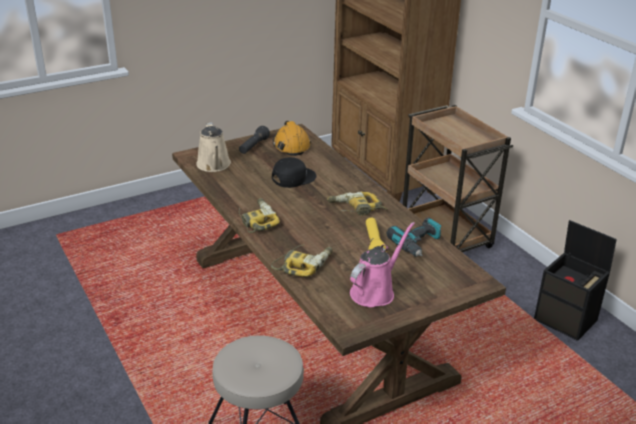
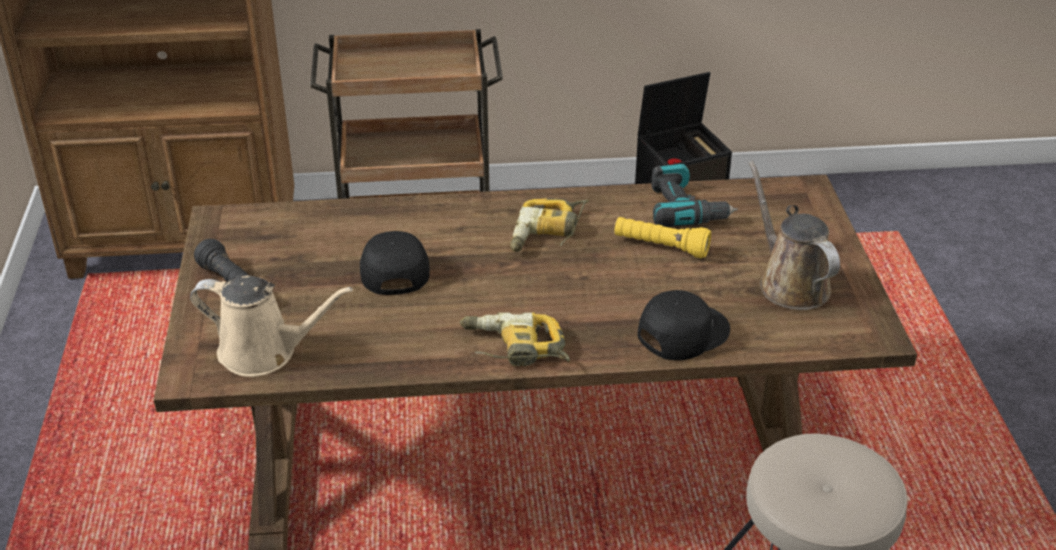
camera: 65 degrees left, 5 degrees up
power drill [271,245,333,277] -> black cap [638,290,730,360]
orange hard hat [273,121,311,156] -> none
pink watering can [350,222,415,307] -> brown watering can [748,161,840,310]

